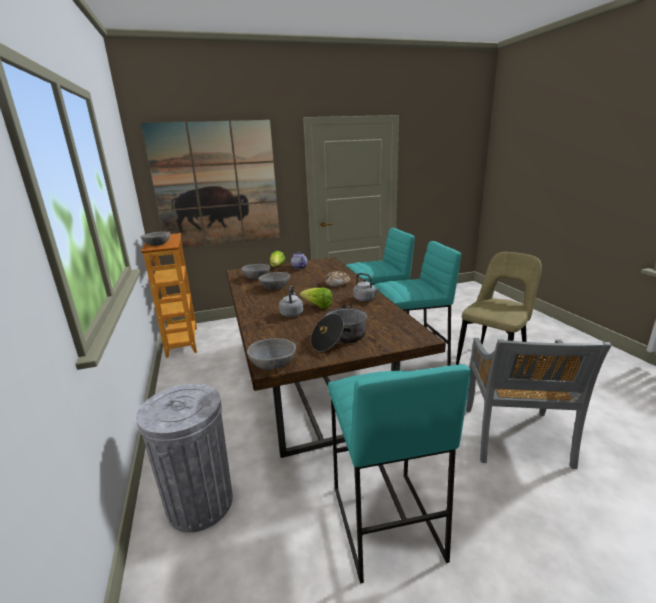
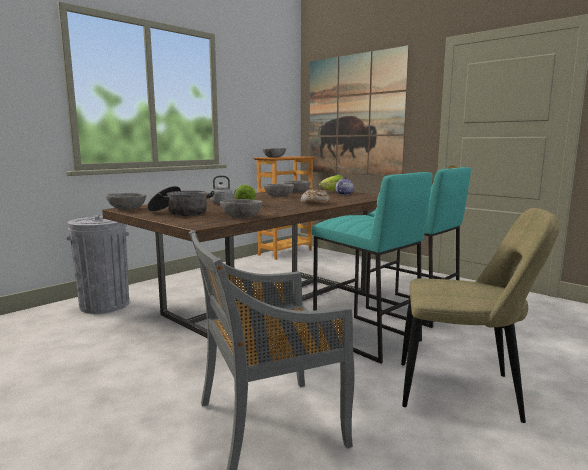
camera: 60 degrees right, 10 degrees down
turquoise stool [328,364,471,584] -> none
grey kettle [353,273,380,301] -> none
none -> grey bowl [220,199,262,218]

